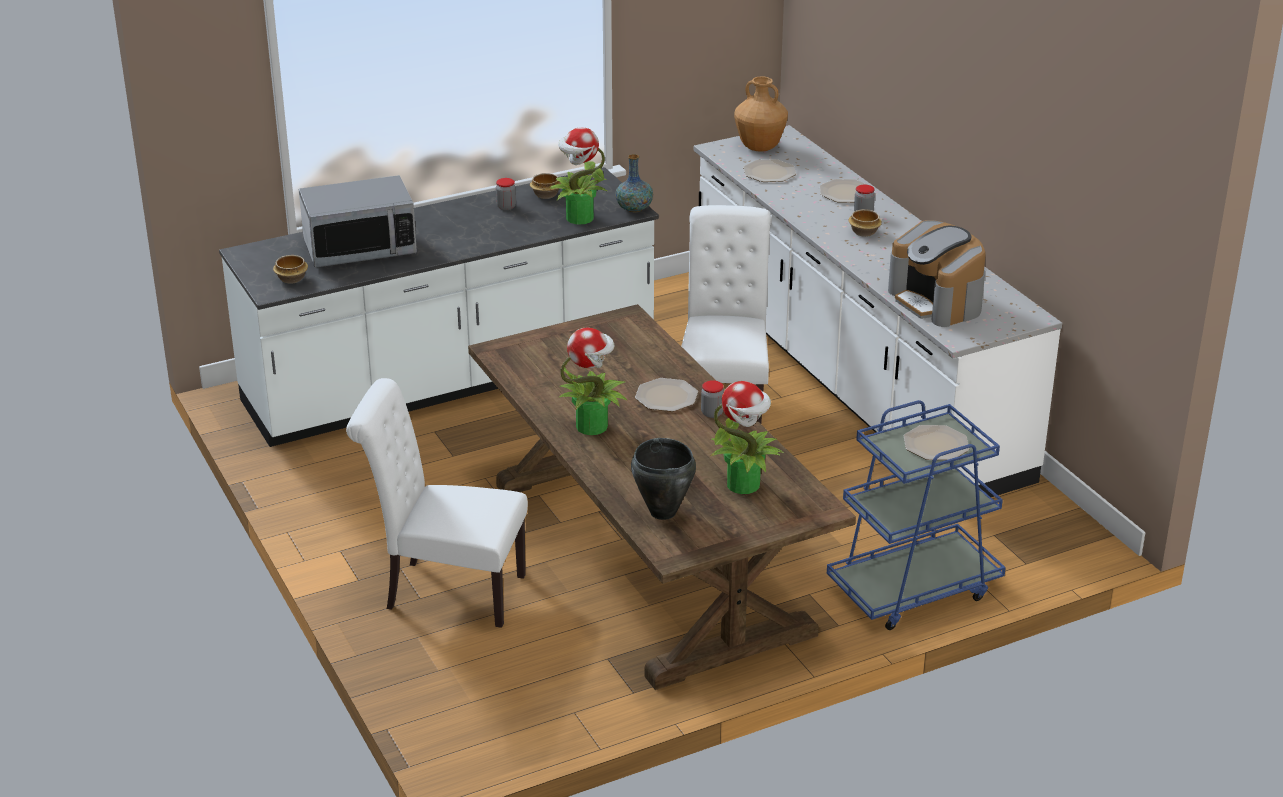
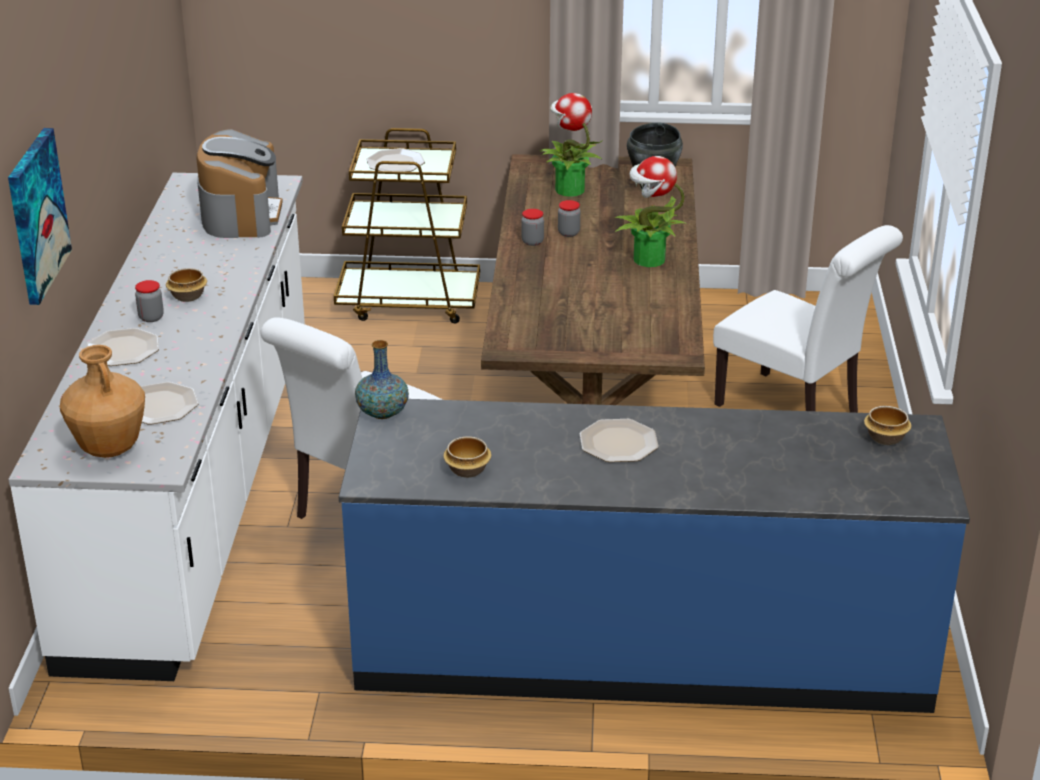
camera: 150 degrees left, 0 degrees up
white counter [219,167,659,447] -> blue counter [339,399,970,713]
microwave [299,175,417,268] -> none
jar [496,178,516,210] -> jar moved to [558,200,580,237]
potted plant [549,127,608,225] -> none
plate [635,378,698,412] -> plate moved to [580,419,659,462]
blue cart [827,400,1006,630] -> brown cart [334,128,480,323]
none -> picture [8,128,72,305]

